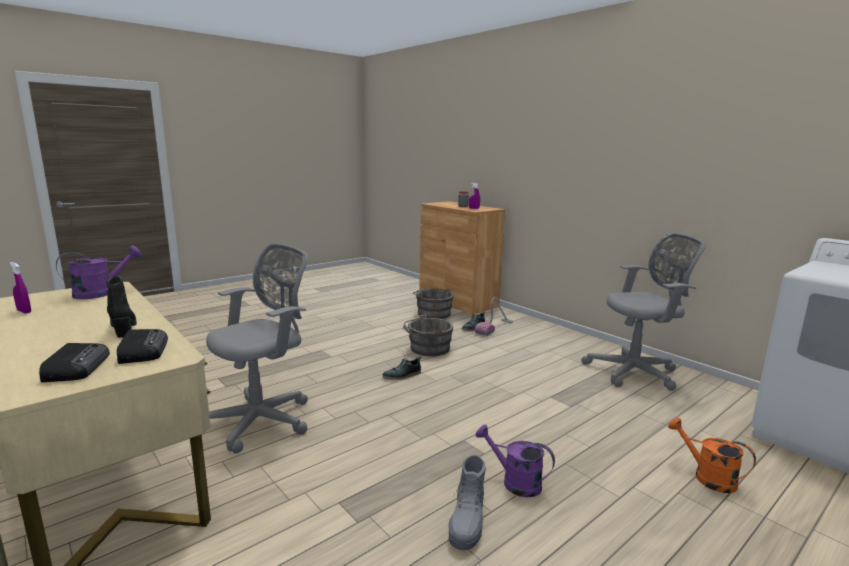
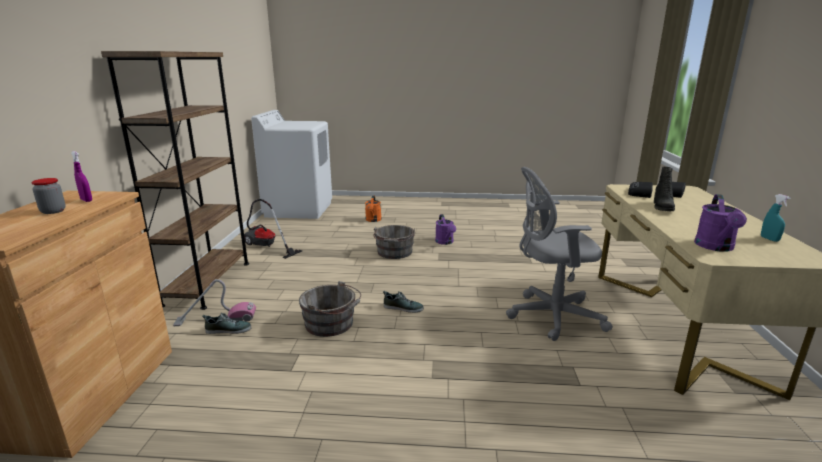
camera: 135 degrees left, 5 degrees up
purple spray bottle [10,262,31,314] -> turquoise spray bottle [761,194,791,242]
purple watering can [56,245,142,299] -> purple watering can turned 75 degrees counterclockwise [694,194,747,252]
grey bucket [413,288,454,319] -> grey bucket moved to [373,225,415,259]
grey boot [448,455,486,550] -> none
grey office chair [581,233,706,391] -> vacuum cleaner [244,199,302,259]
none -> brown bookcase [101,51,249,310]

